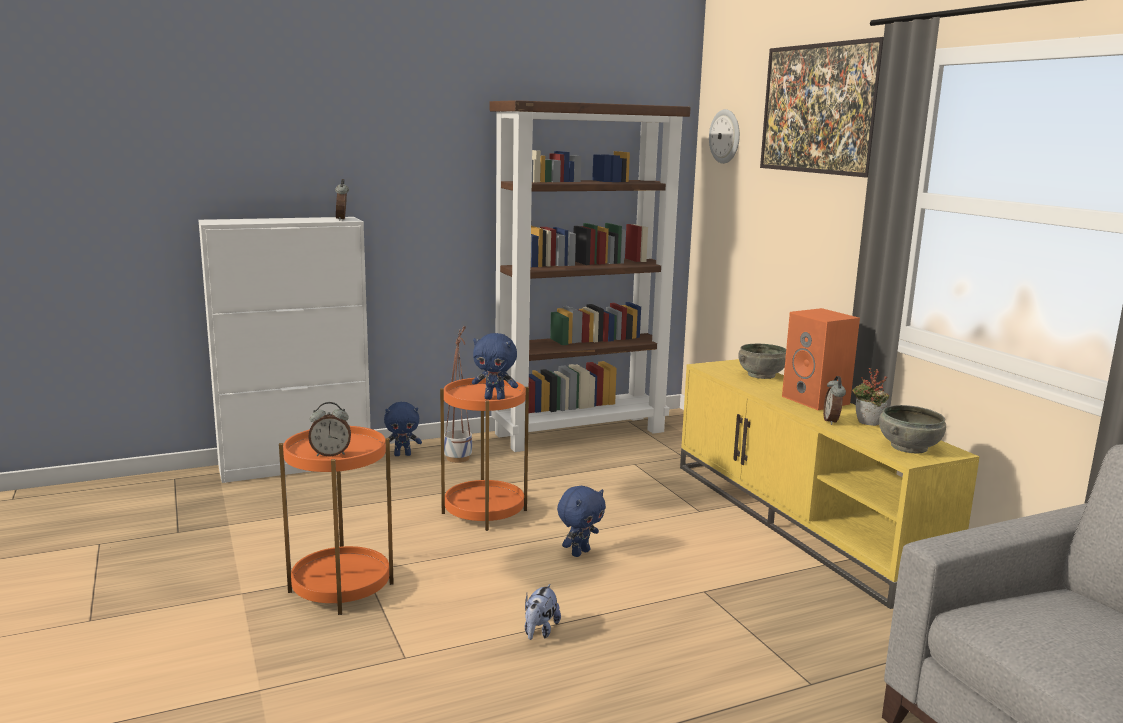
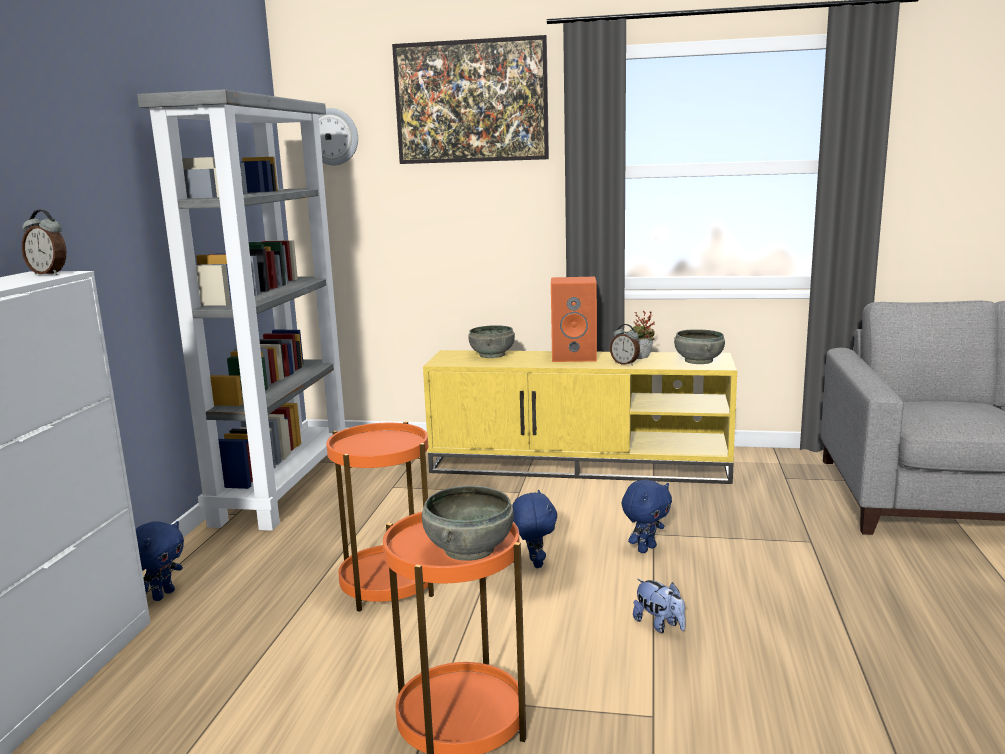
camera: 55 degrees left, 0 degrees up
alarm clock [308,402,351,457] -> grey bowl [422,486,514,561]
planter [444,325,472,463] -> none
blue plush toy [472,333,518,400] -> blue plush toy moved to [622,479,672,553]
brown bookcase [490,100,691,452] -> grey bookcase [137,89,347,531]

